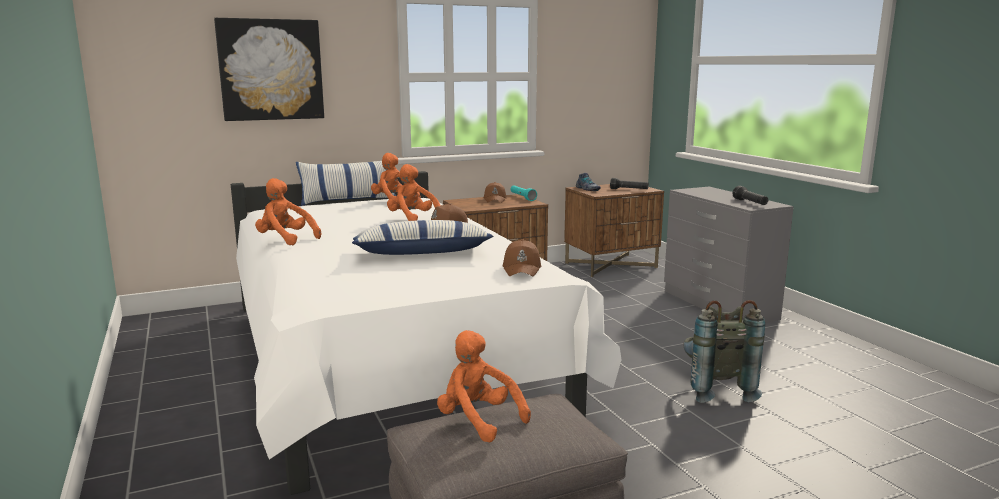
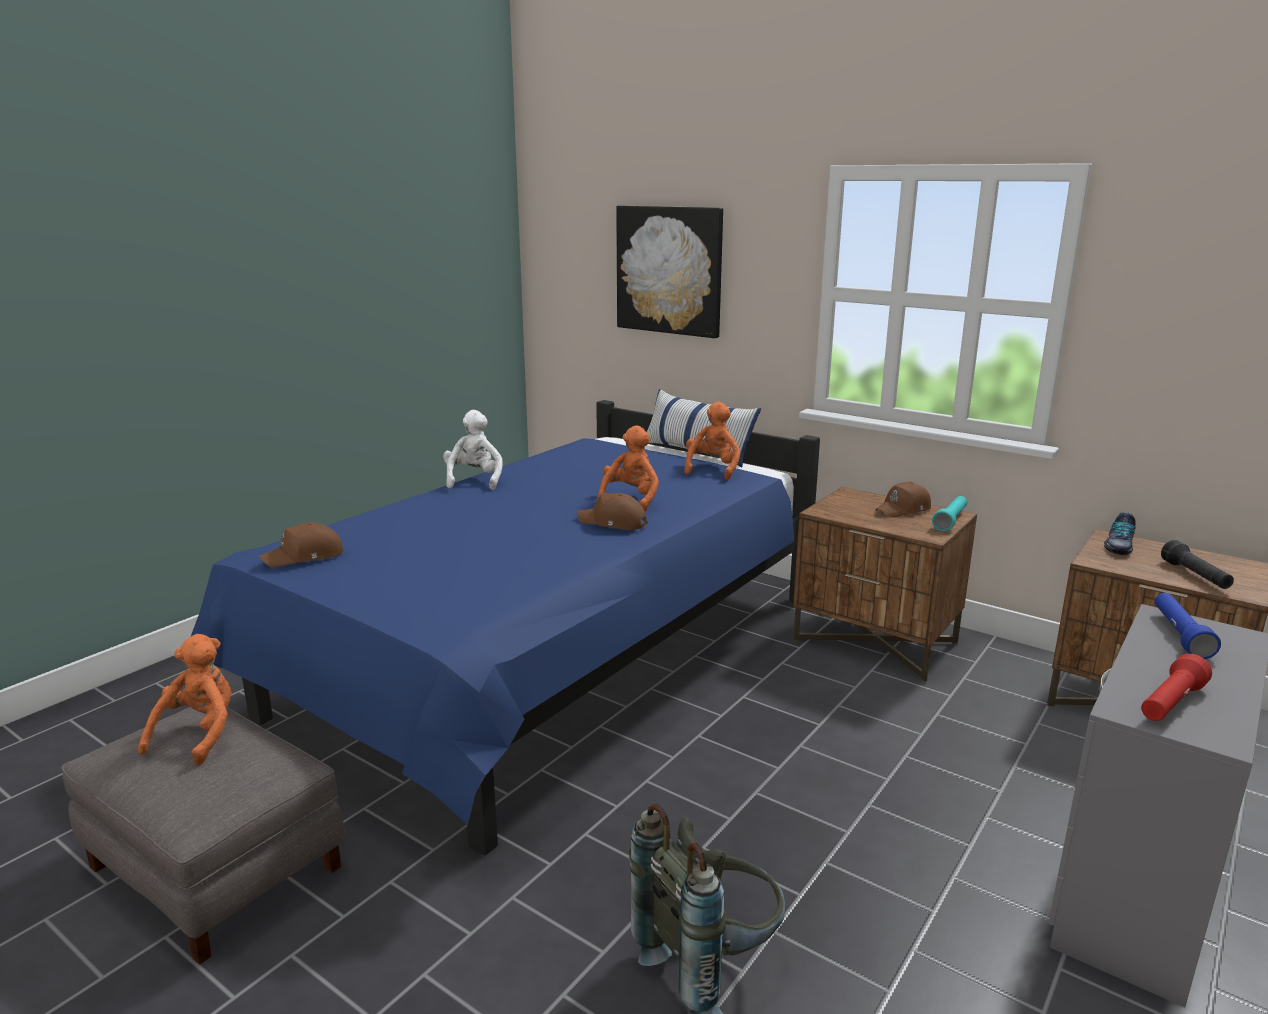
camera: 60 degrees right, 5 degrees up
white bed [231,171,621,495] -> blue bed [191,400,820,856]
orange plush toy [255,178,321,245] -> white plush toy [443,410,503,490]
pillow [352,220,493,255] -> none
brown cap [503,239,541,276] -> brown cap moved to [259,522,343,567]
black flashlight [733,186,768,205] -> red flashlight [1141,654,1212,721]
none -> blue flashlight [1154,593,1221,659]

